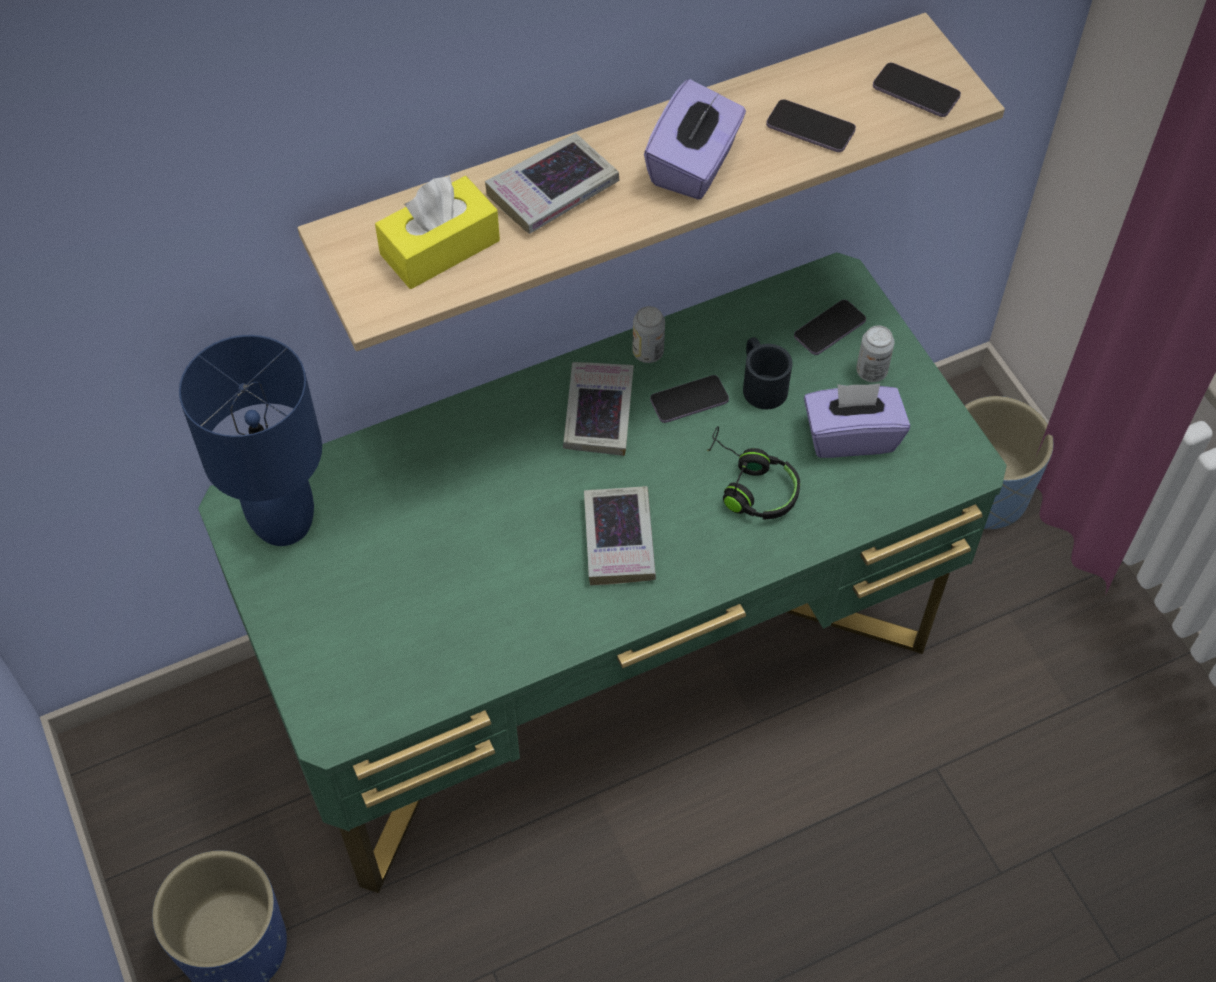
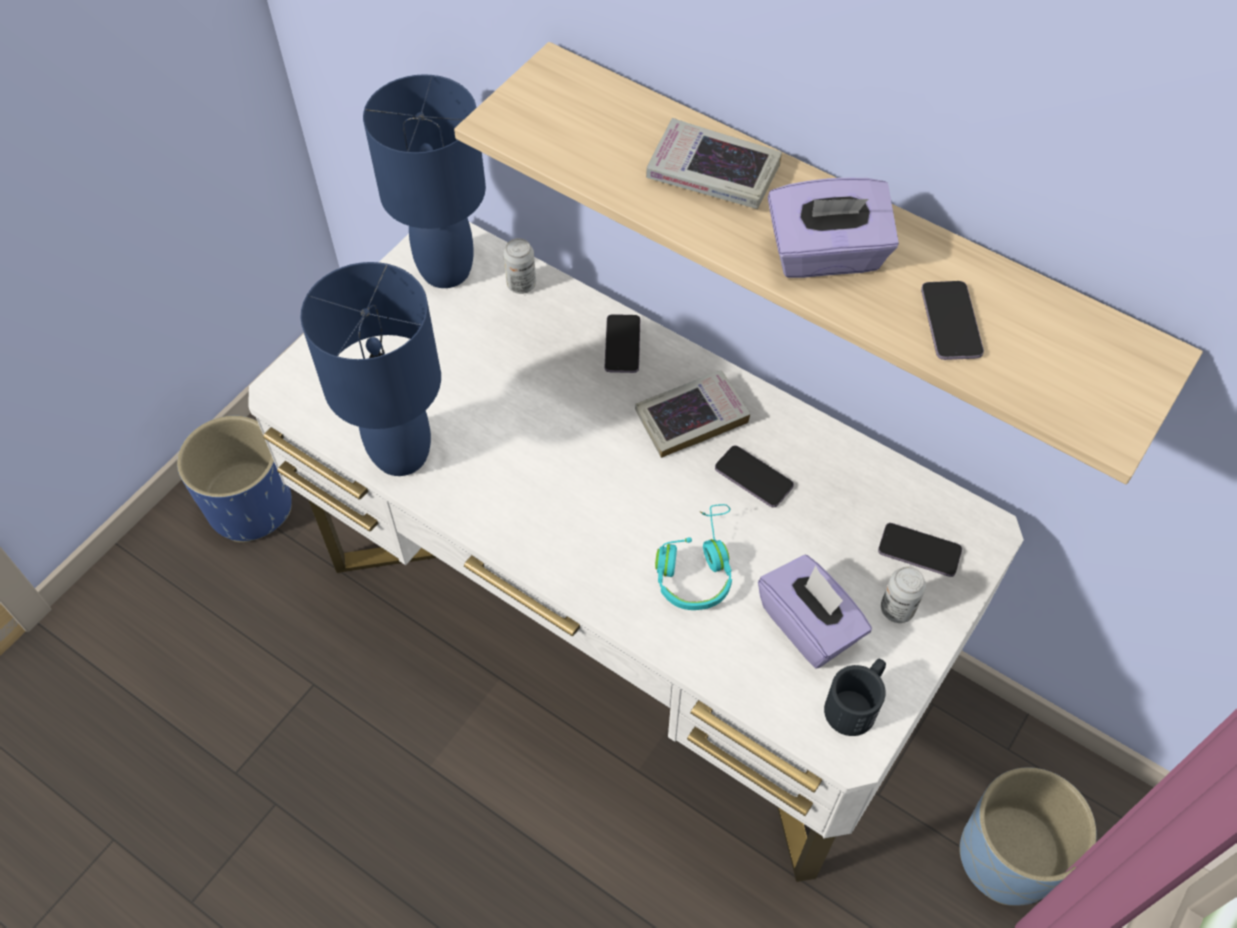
camera: 60 degrees right, 0 degrees up
green desk [198,252,1007,893] -> white desk [248,222,1024,882]
yellow tissue box [375,175,500,289] -> none
book [584,486,656,585] -> none
can [633,306,665,363] -> can moved to [503,238,536,294]
black headphones [707,426,800,519] -> turquoise headphones [655,504,732,610]
black mug [743,337,793,409] -> black mug moved to [824,659,886,736]
phone [873,63,961,117] -> phone moved to [605,314,640,373]
none -> blue table lamp [301,262,441,476]

